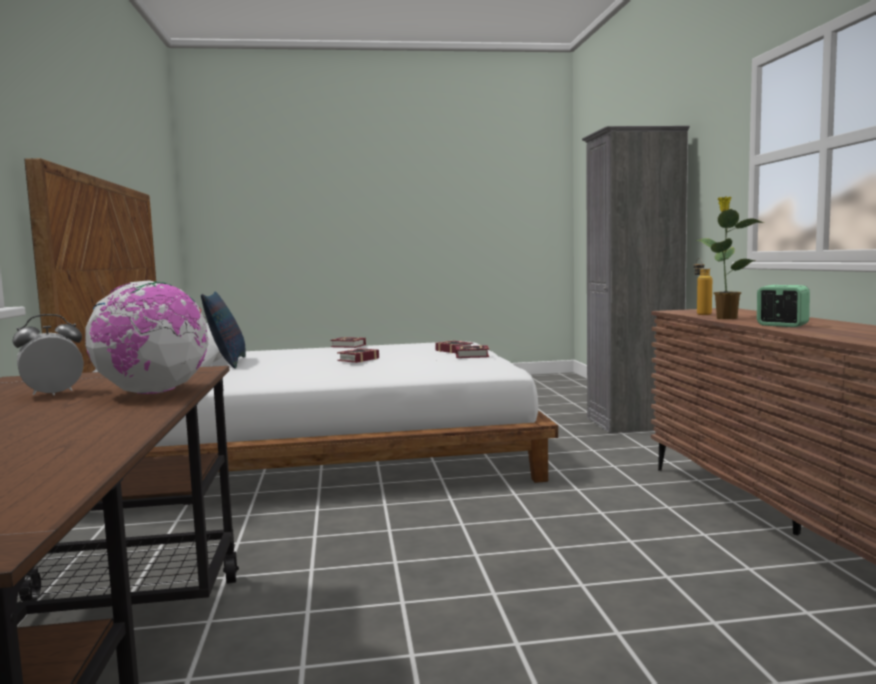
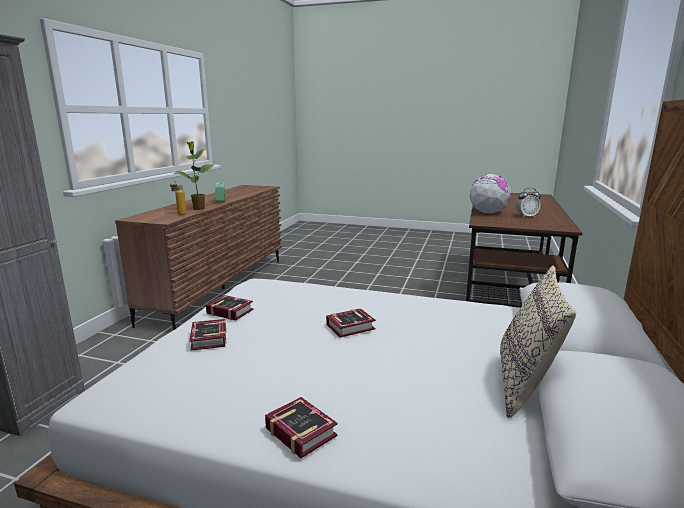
camera: 155 degrees left, 10 degrees up
blue pillow [201,291,246,369] -> beige pillow [500,265,576,418]

